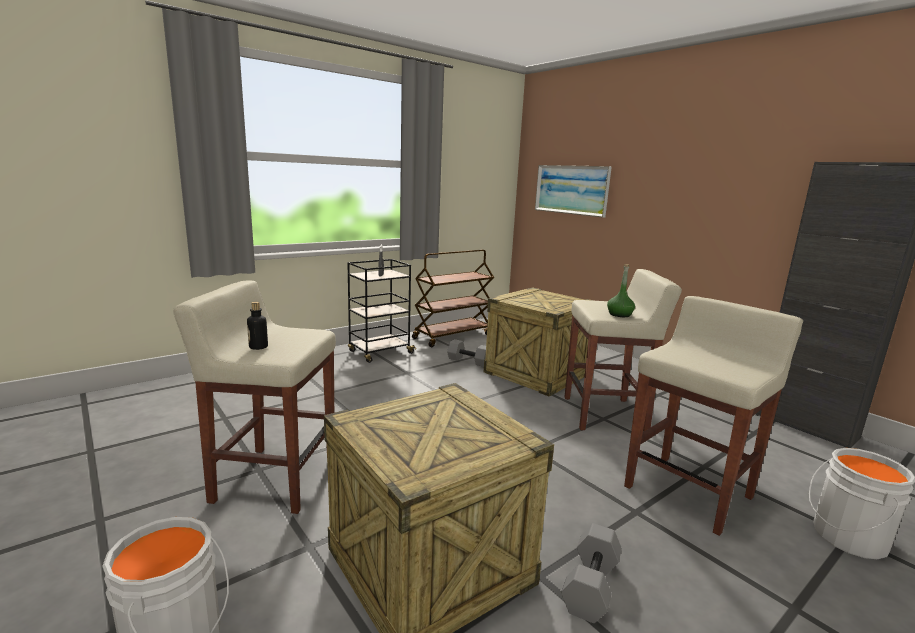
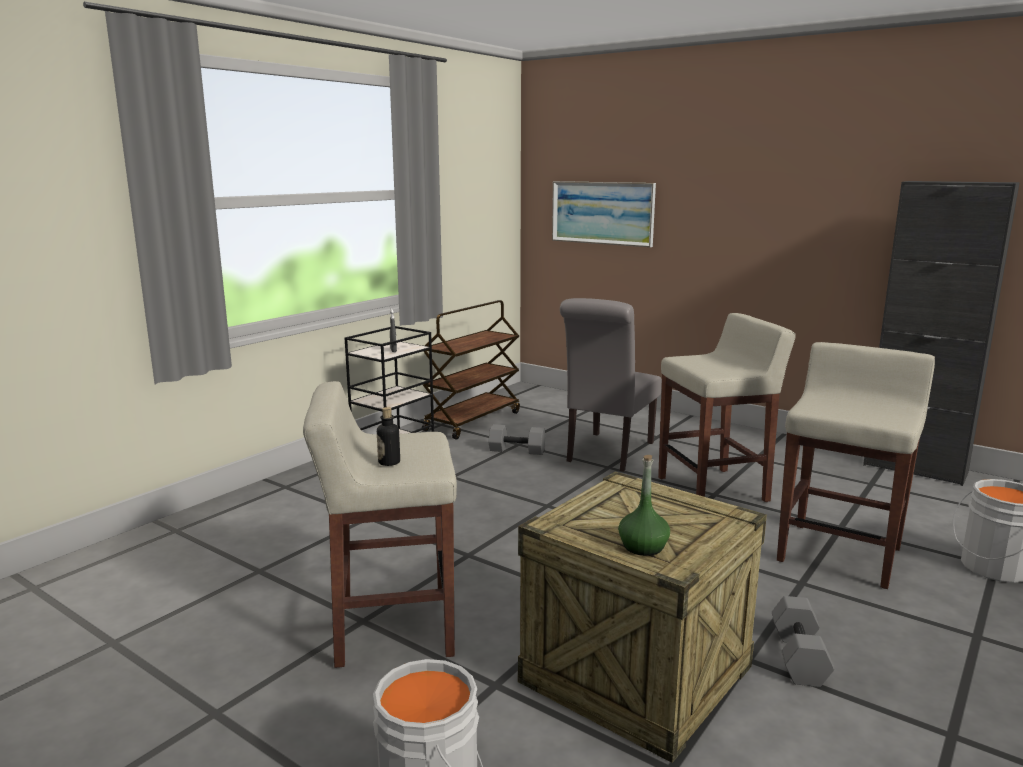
camera: 15 degrees left, 0 degrees up
crate [484,287,594,397] -> grey chair [560,298,662,472]
green bottle [607,264,635,317] -> green bottle moved to [618,455,670,556]

